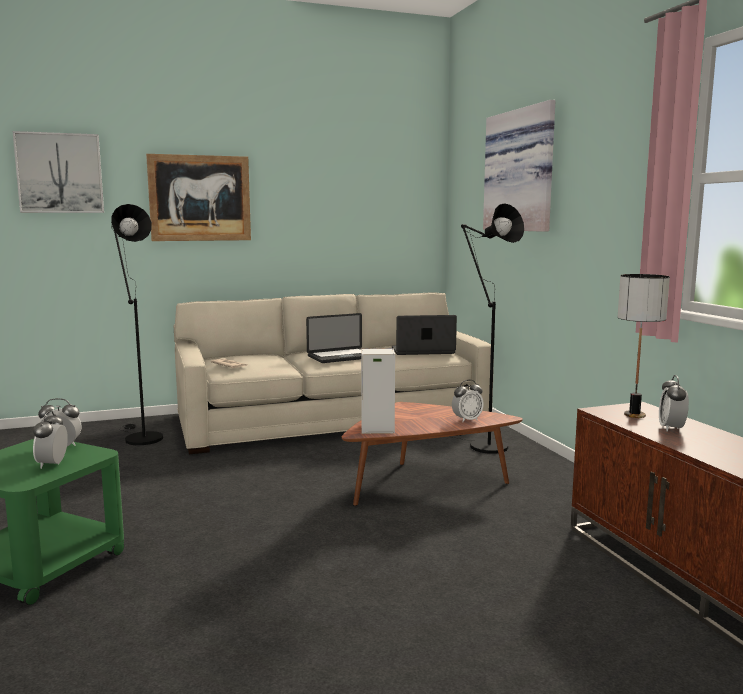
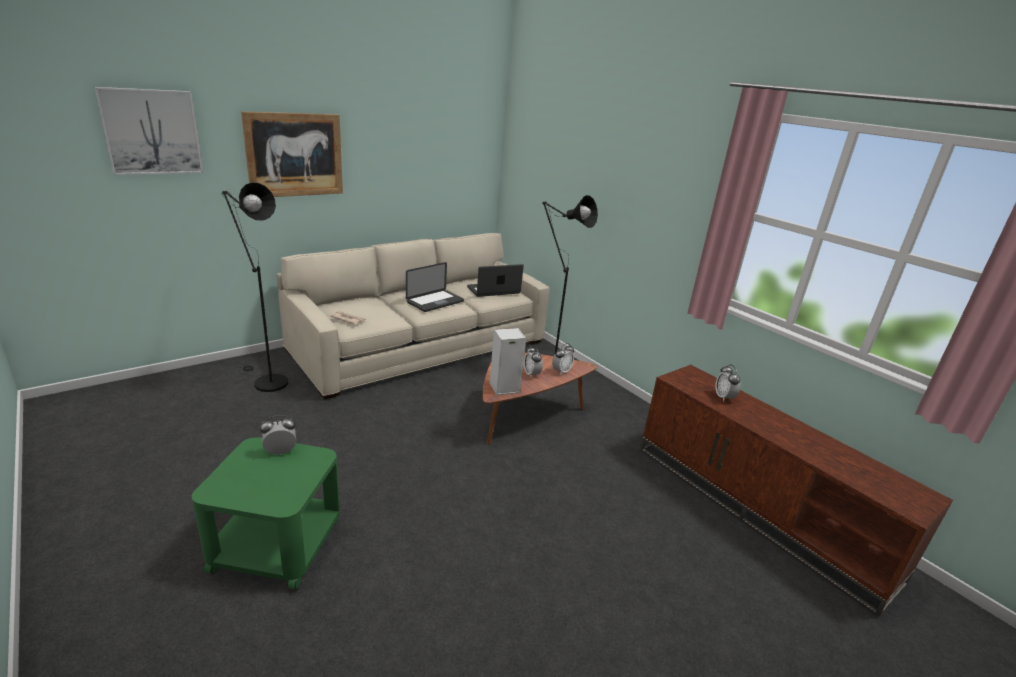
camera: 20 degrees left, 15 degrees up
alarm clock [33,410,68,469] -> alarm clock moved to [524,345,543,377]
picture [483,100,555,232] -> none
table lamp [618,274,670,418] -> none

